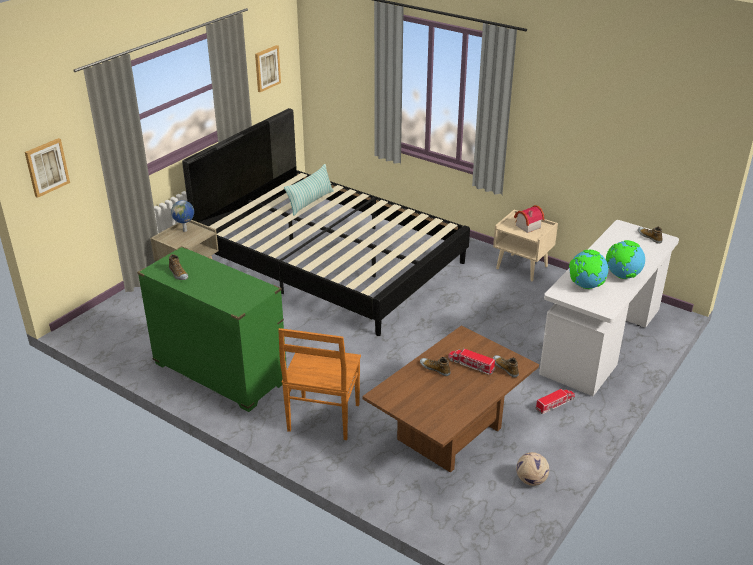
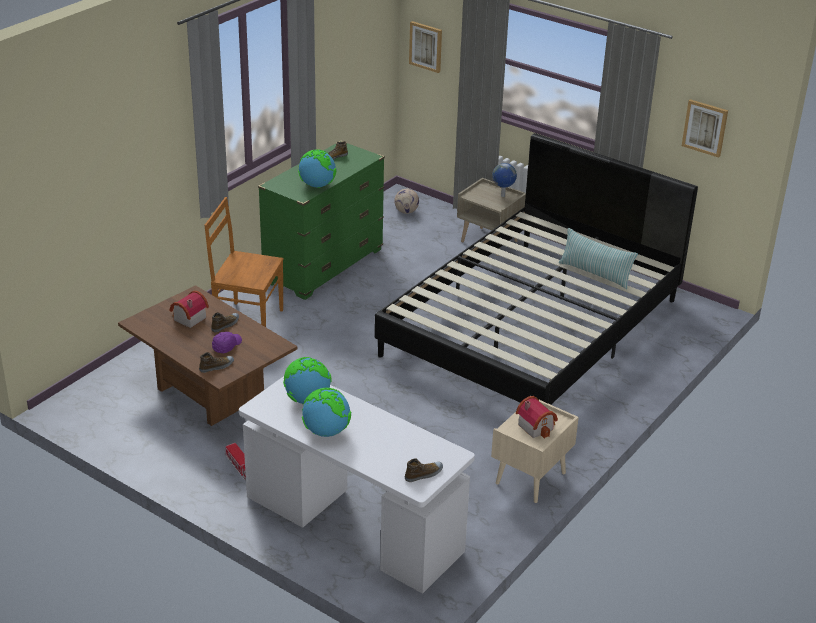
camera: 90 degrees right, 0 degrees up
toy truck [448,348,495,375] -> purple cap [212,332,242,353]
football [516,452,549,486] -> football moved to [394,189,419,214]
none -> toy house [170,290,209,328]
none -> globe [298,149,337,188]

